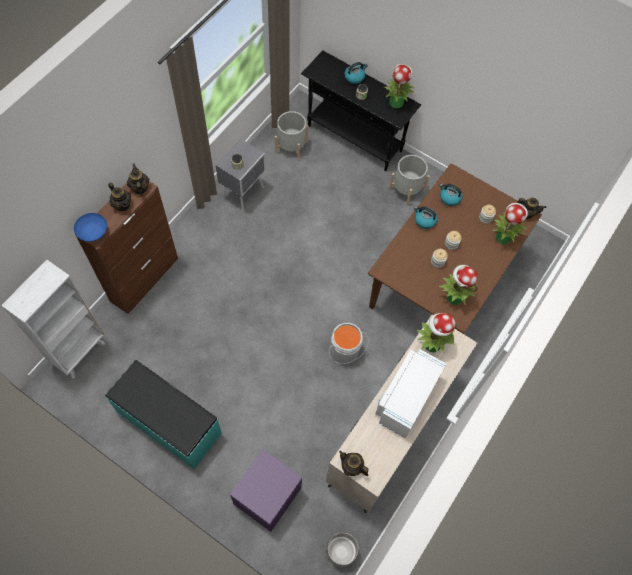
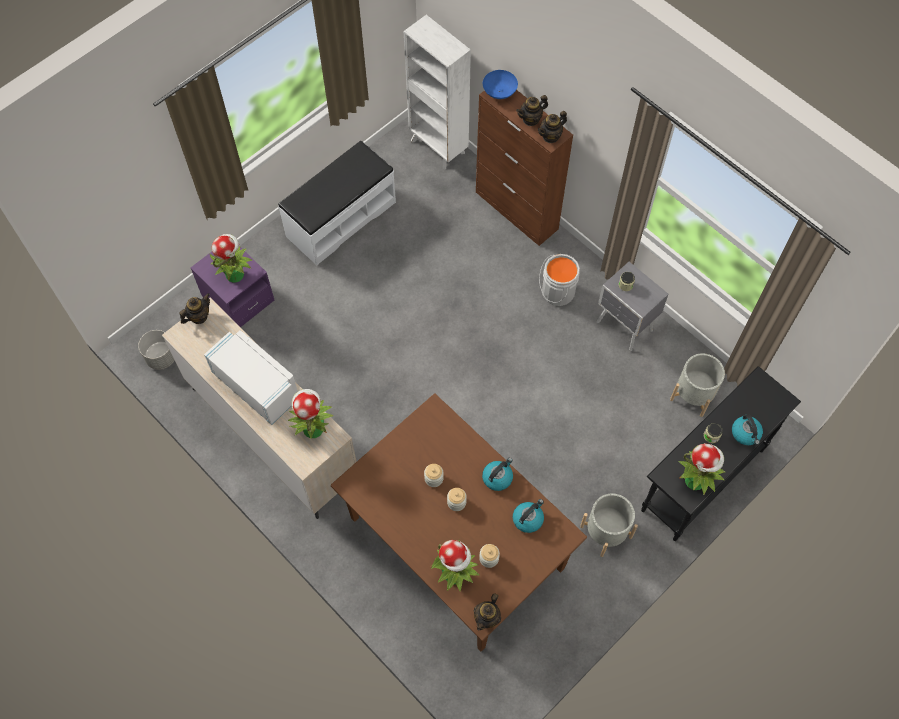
camera: 105 degrees right, 0 degrees up
turquoise bench [105,360,222,469] -> white bench [278,141,396,265]
teapot [127,164,149,196] -> teapot turned 150 degrees clockwise [538,111,567,143]
grey bucket [329,323,368,364] -> grey bucket moved to [539,254,580,306]
potted plant [439,265,478,305] -> potted plant moved to [209,234,252,283]

